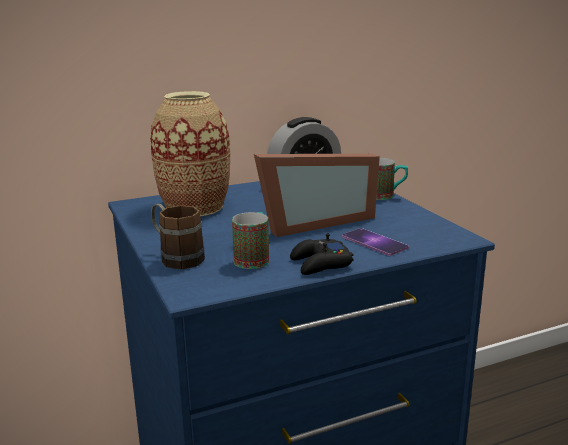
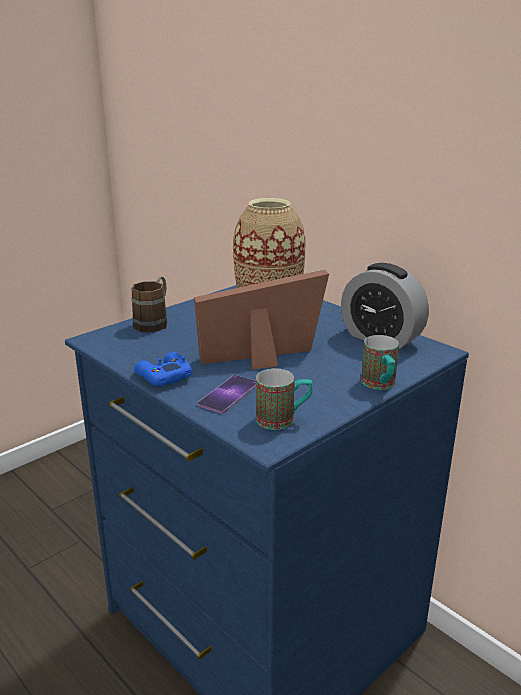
camera: 70 degrees right, 5 degrees up
mug [232,212,269,269] -> mug moved to [256,368,312,430]
picture frame [254,154,380,237] -> picture frame turned 120 degrees clockwise [194,269,329,369]
black game controller [290,234,354,275] -> blue game controller [134,352,192,386]

